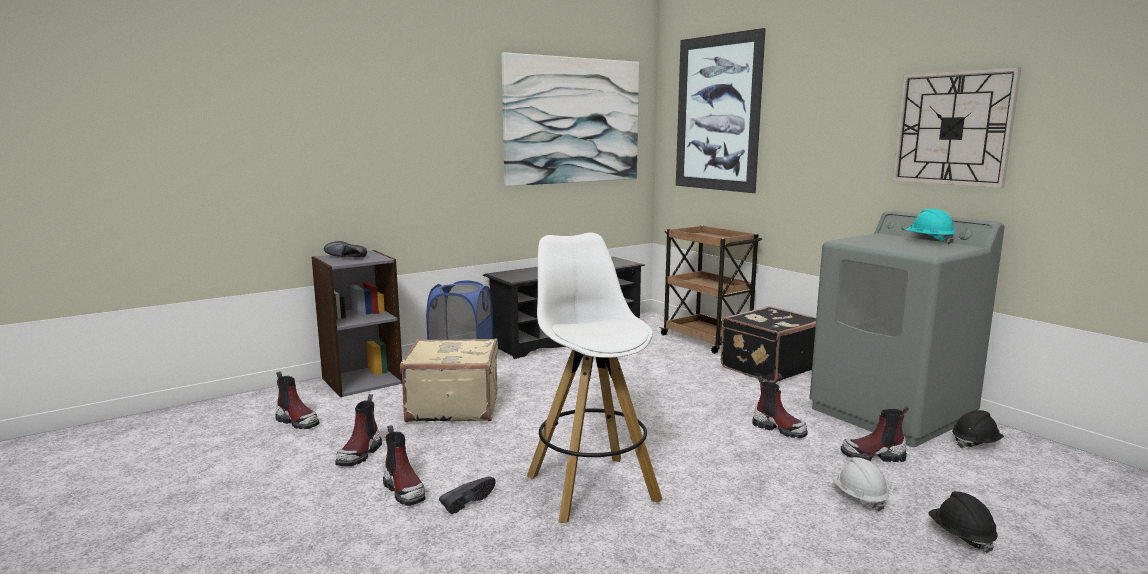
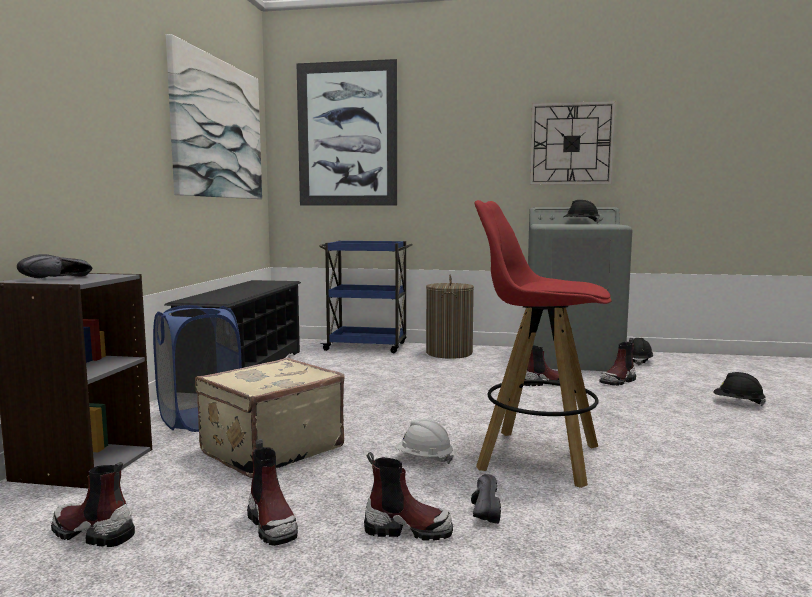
camera: 45 degrees left, 5 degrees down
boot [275,371,319,429] -> boot turned 150 degrees counterclockwise [51,462,135,547]
white stool [527,233,662,523] -> red stool [474,200,611,488]
brown cart [659,225,762,354] -> blue cart [319,241,413,353]
black suitcase [721,306,816,383] -> laundry basket [426,275,474,359]
white hard hat [832,457,889,512] -> white hard hat moved to [395,419,453,464]
turquoise hard hat [905,209,956,244] -> black hard hat [564,200,600,224]

